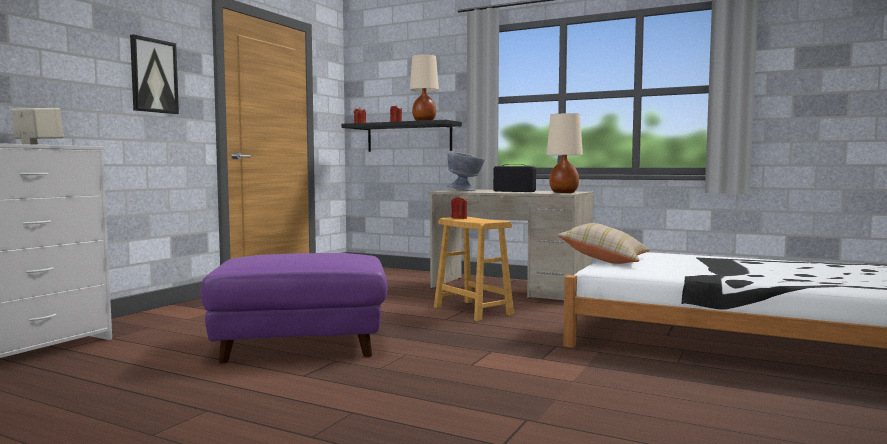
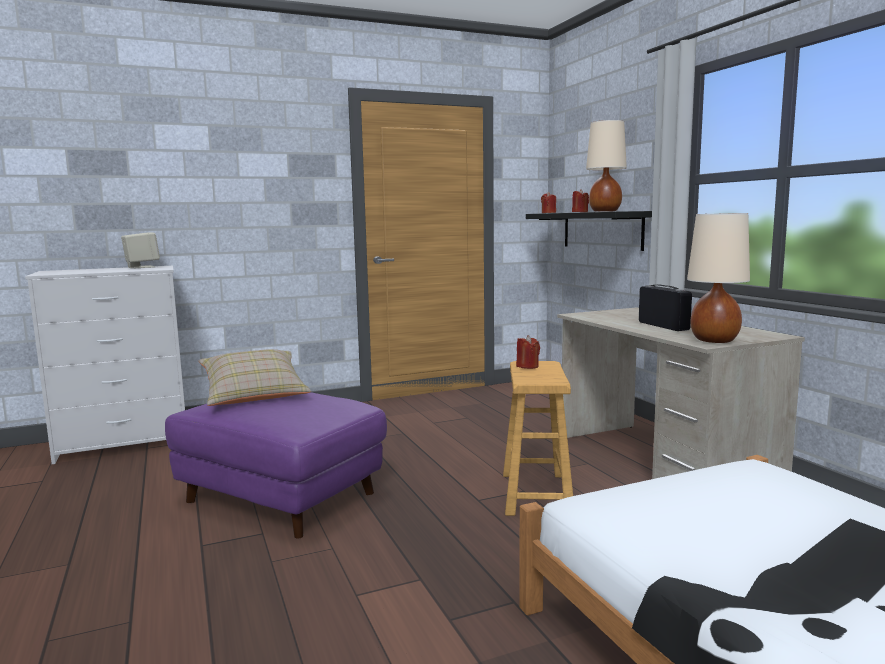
camera: 40 degrees right, 5 degrees up
picture [130,34,179,114] -> none
grey bowl [447,152,485,191] -> none
beige pillow [558,223,650,264] -> beige pillow moved to [198,349,311,406]

